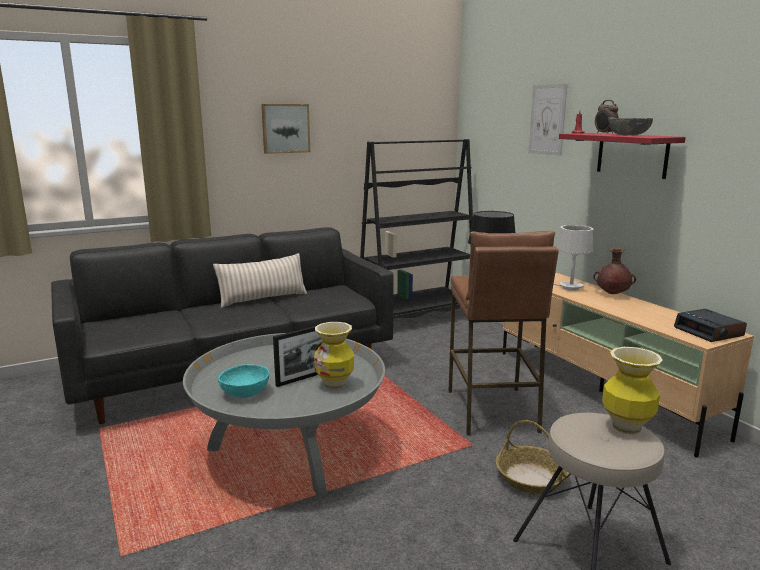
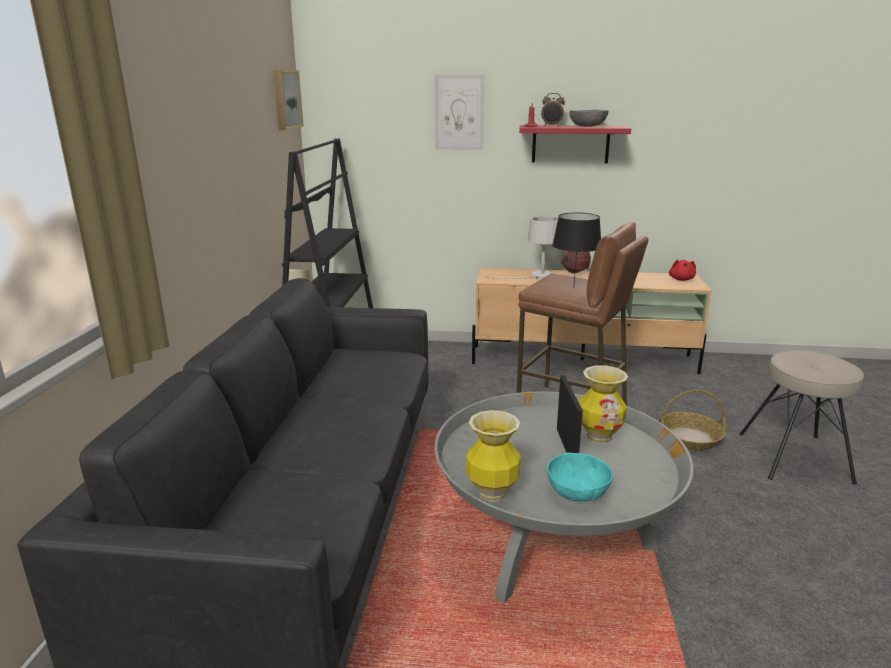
camera: 55 degrees left, 5 degrees up
beige pillow [213,253,307,308] -> none
picture [261,104,310,154] -> picture moved to [273,70,304,130]
vase [602,347,663,435] -> vase moved to [466,410,521,502]
alarm clock [674,309,747,342] -> red plush toy [669,260,696,281]

